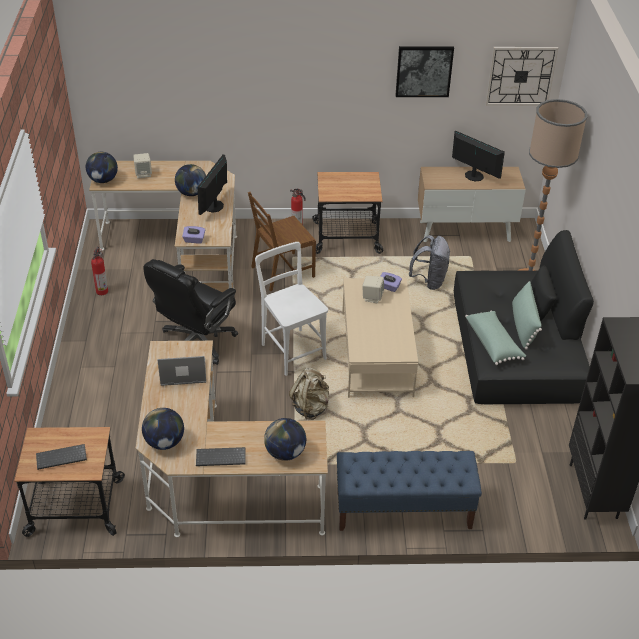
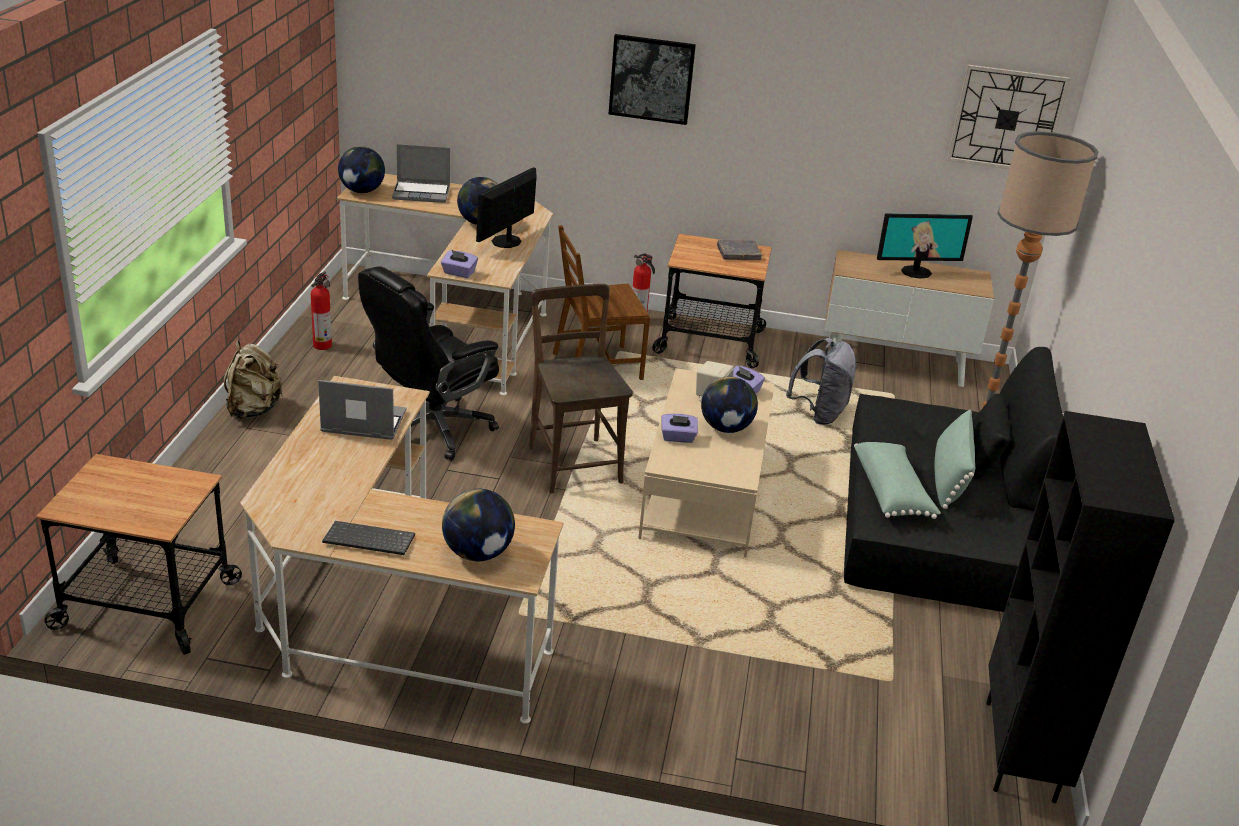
camera: 10 degrees right, 10 degrees down
keyboard [36,444,87,470] -> none
beige speaker [133,153,152,178] -> laptop [392,144,450,203]
globe [142,408,184,450] -> globe moved to [701,376,758,433]
white chair [255,242,328,376] -> brown chair [529,284,633,493]
beige backpack [289,367,329,420] -> beige backpack moved to [224,341,283,419]
blue bench [337,451,482,531] -> none
picture [396,46,454,97] -> picture moved to [609,34,696,125]
monitor [452,131,505,181] -> monitor turned 120 degrees clockwise [877,213,973,279]
none -> purple tissue box [662,414,698,443]
none -> grey book [717,240,762,260]

